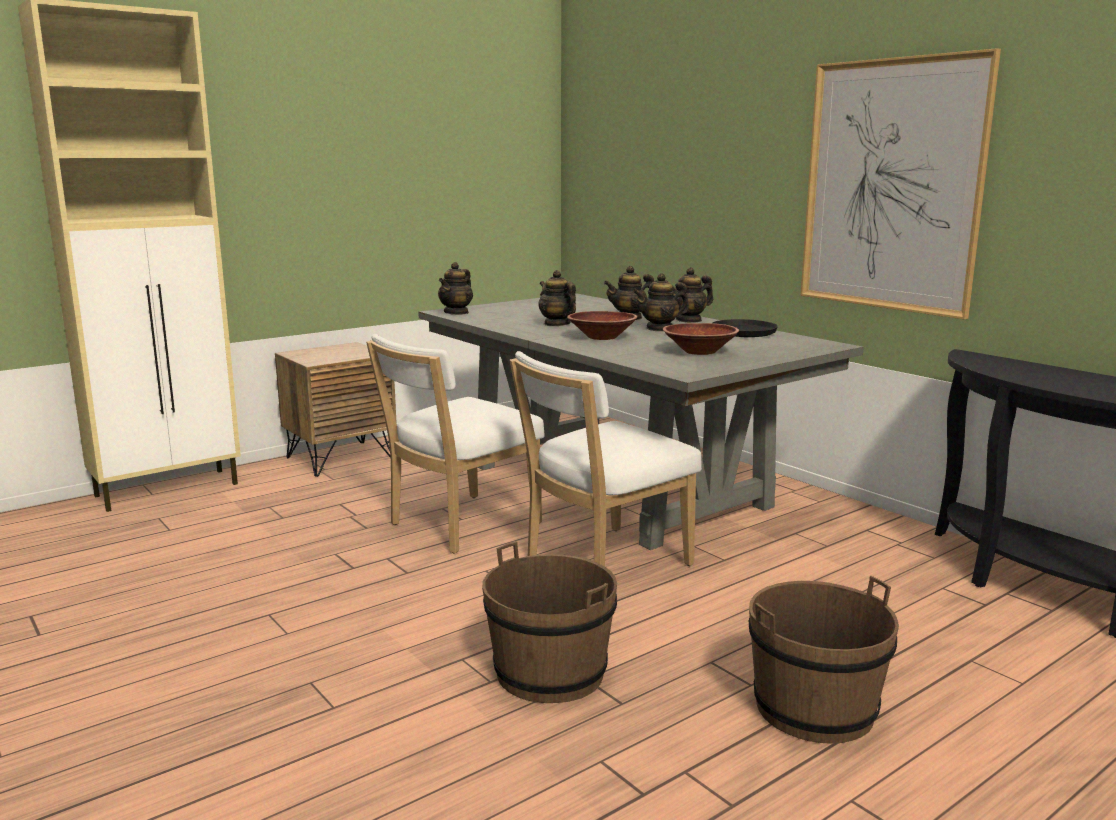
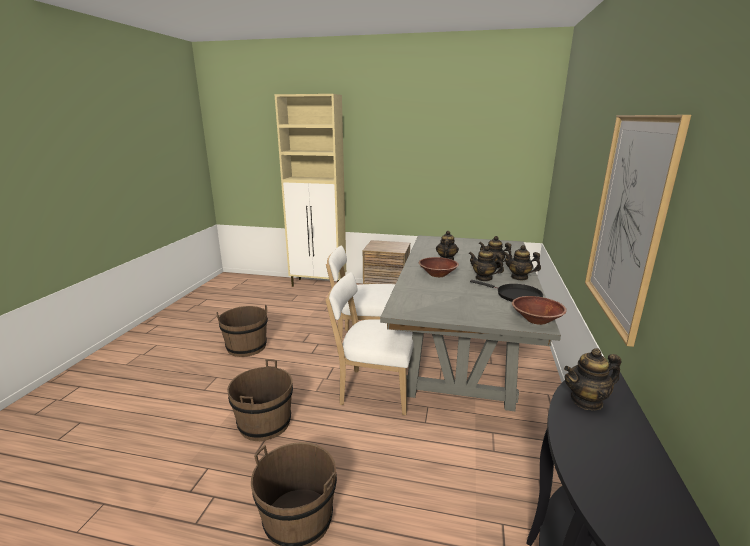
camera: 50 degrees right, 5 degrees up
teapot [438,262,473,315] -> teapot moved to [564,348,621,410]
brown bowl [663,323,739,355] -> brown bowl moved to [512,296,567,325]
none -> brown bucket [216,305,268,357]

